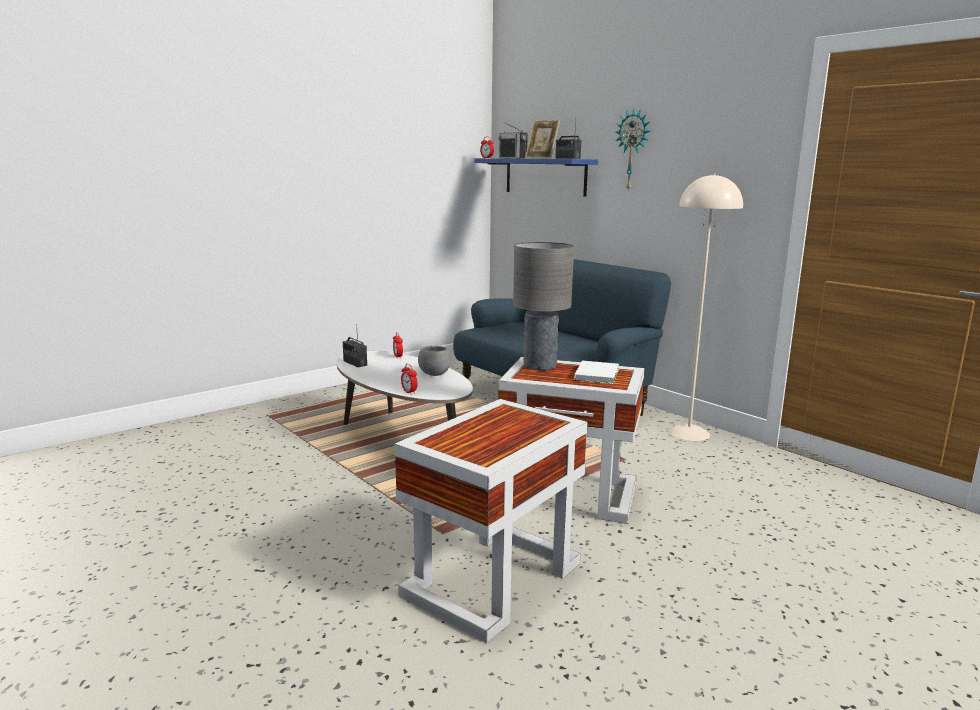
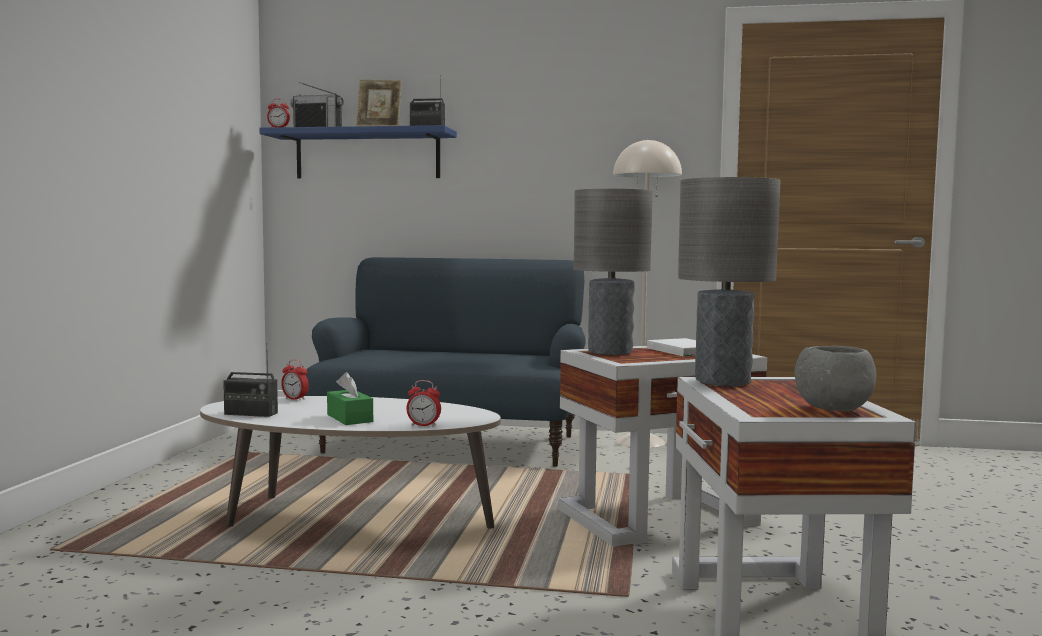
camera: 40 degrees left, 10 degrees down
grey bowl [418,346,451,376] -> grey bowl moved to [795,346,876,411]
wall clock [615,108,650,192] -> none
none -> green tissue box [327,372,373,425]
none -> grey table lamp [678,177,781,386]

